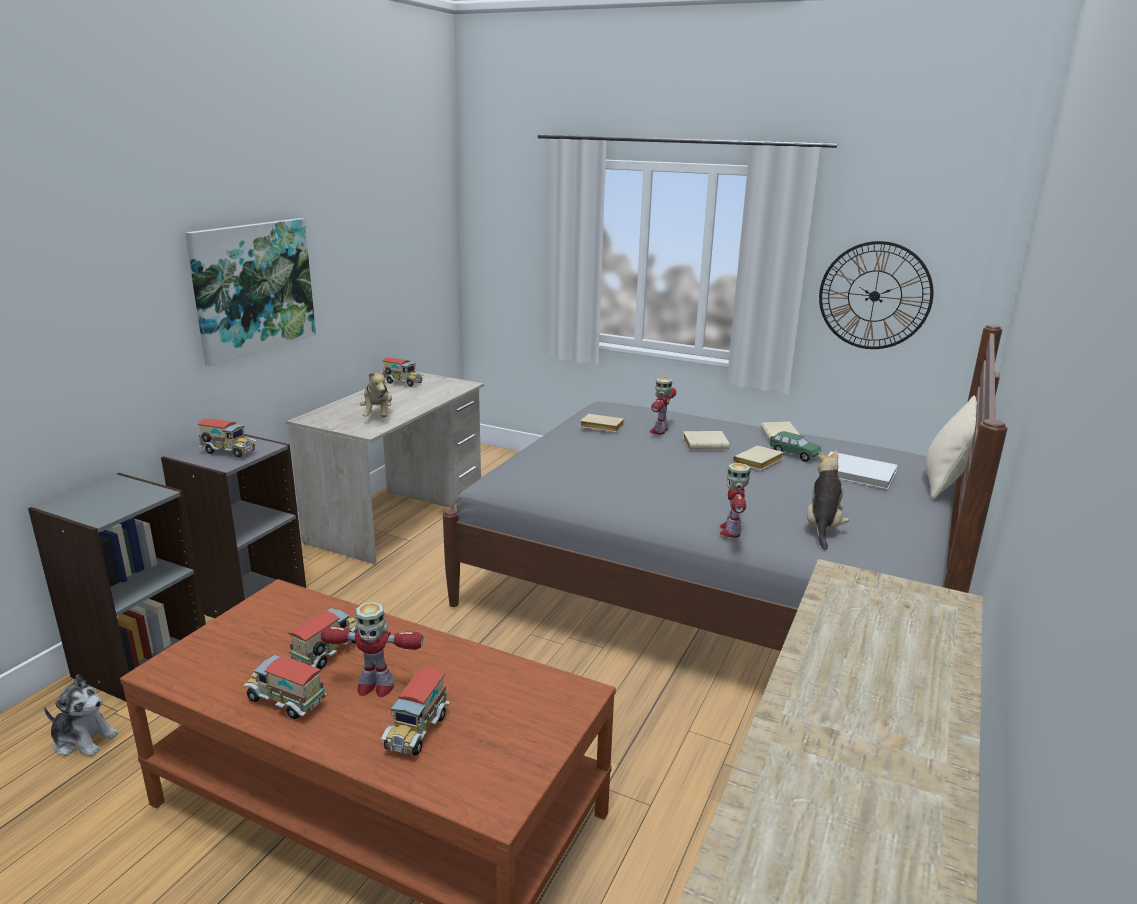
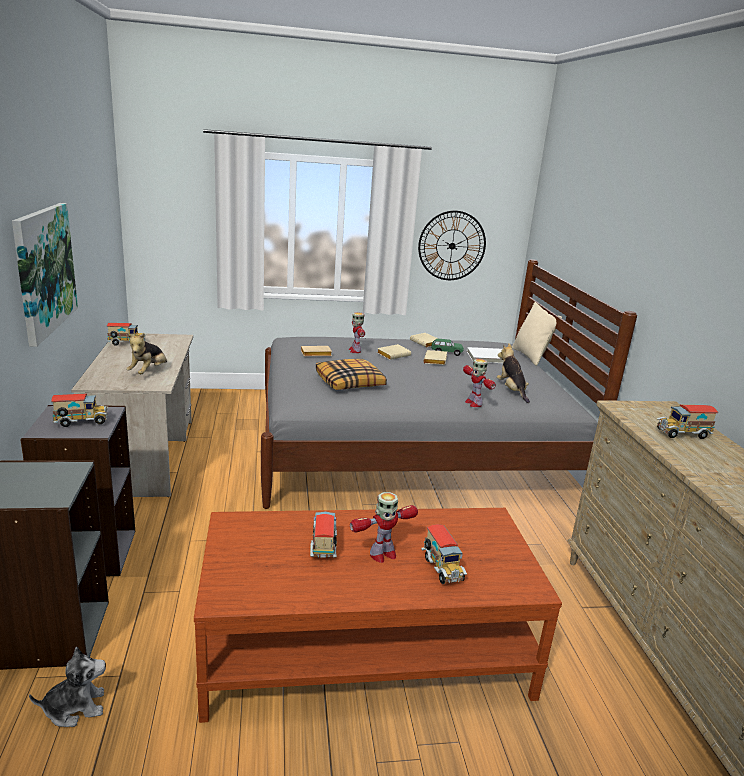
camera: 35 degrees left, 0 degrees up
toy truck [243,655,327,719] -> toy truck moved to [657,405,718,439]
plush toy [360,369,392,417] -> plush toy turned 60 degrees clockwise [126,333,167,374]
none -> pillow [316,359,387,390]

